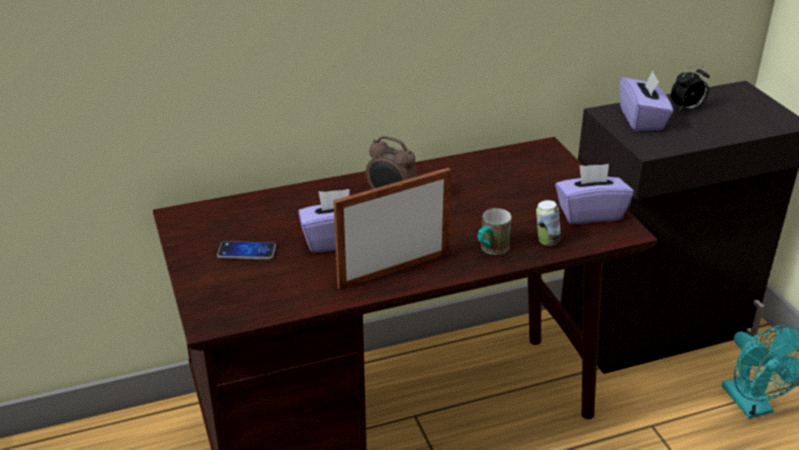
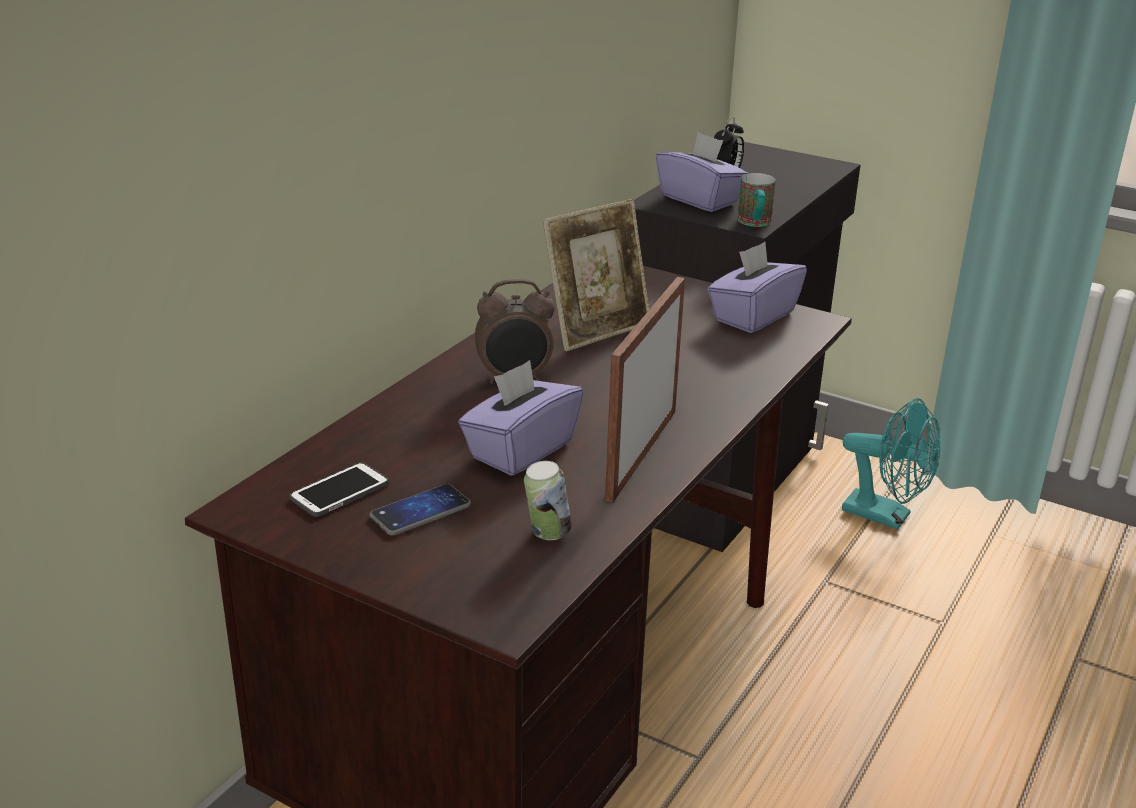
camera: 40 degrees left, 5 degrees down
mug [478,208,512,255] -> mug moved to [737,173,776,227]
can [536,200,561,246] -> can moved to [524,461,572,540]
none -> phone [289,462,389,517]
none -> picture frame [543,199,649,351]

